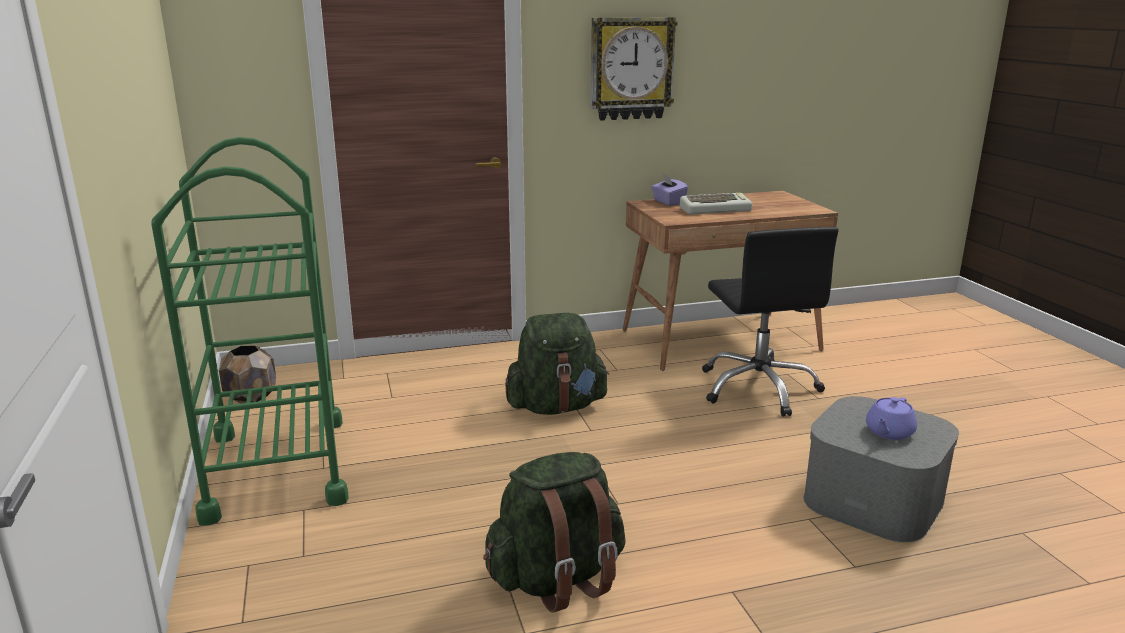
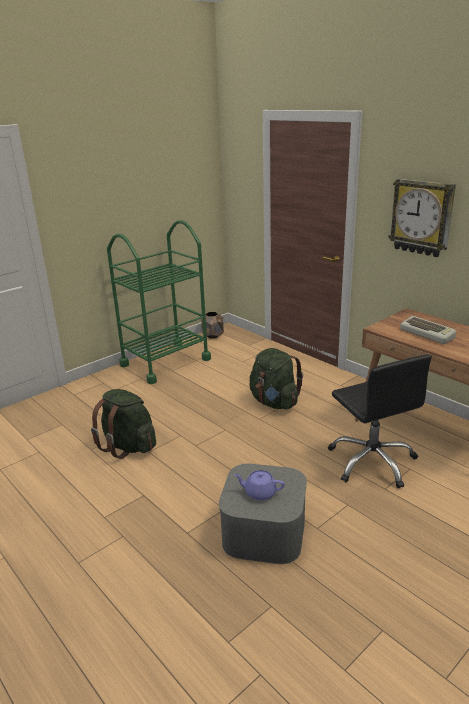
camera: 65 degrees right, 5 degrees up
purple tissue box [651,174,688,206] -> none
black office chair [702,227,839,417] -> black office chair turned 75 degrees counterclockwise [328,354,432,489]

